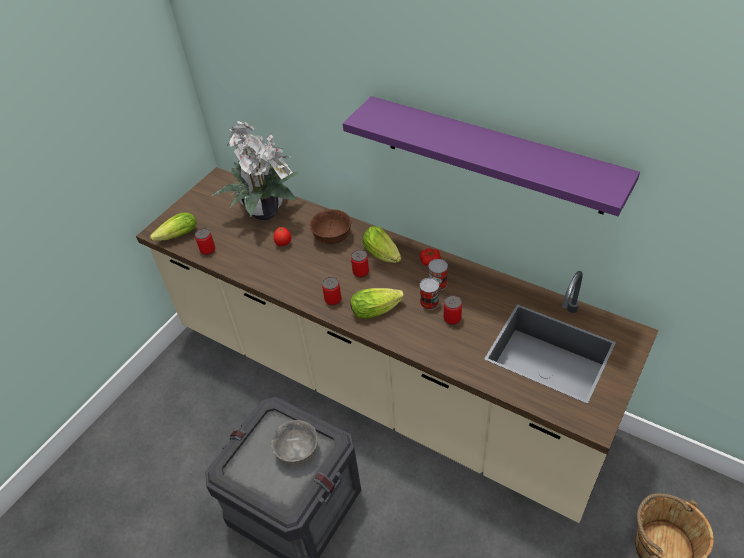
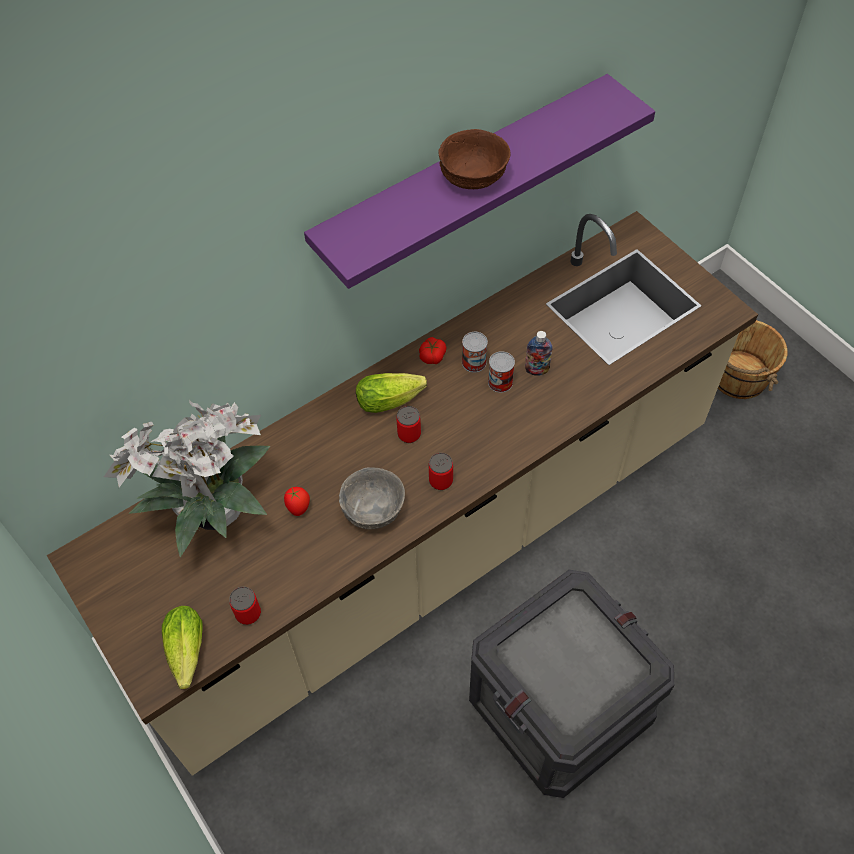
camera: 70 degrees left, 10 degrees up
grey bowl [271,420,318,465] -> grey bowl moved to [339,467,405,529]
brown bowl [310,209,351,244] -> brown bowl moved to [439,129,511,189]
lettuce [350,288,404,319] -> none
can [444,295,462,325] -> bottle [525,331,553,376]

